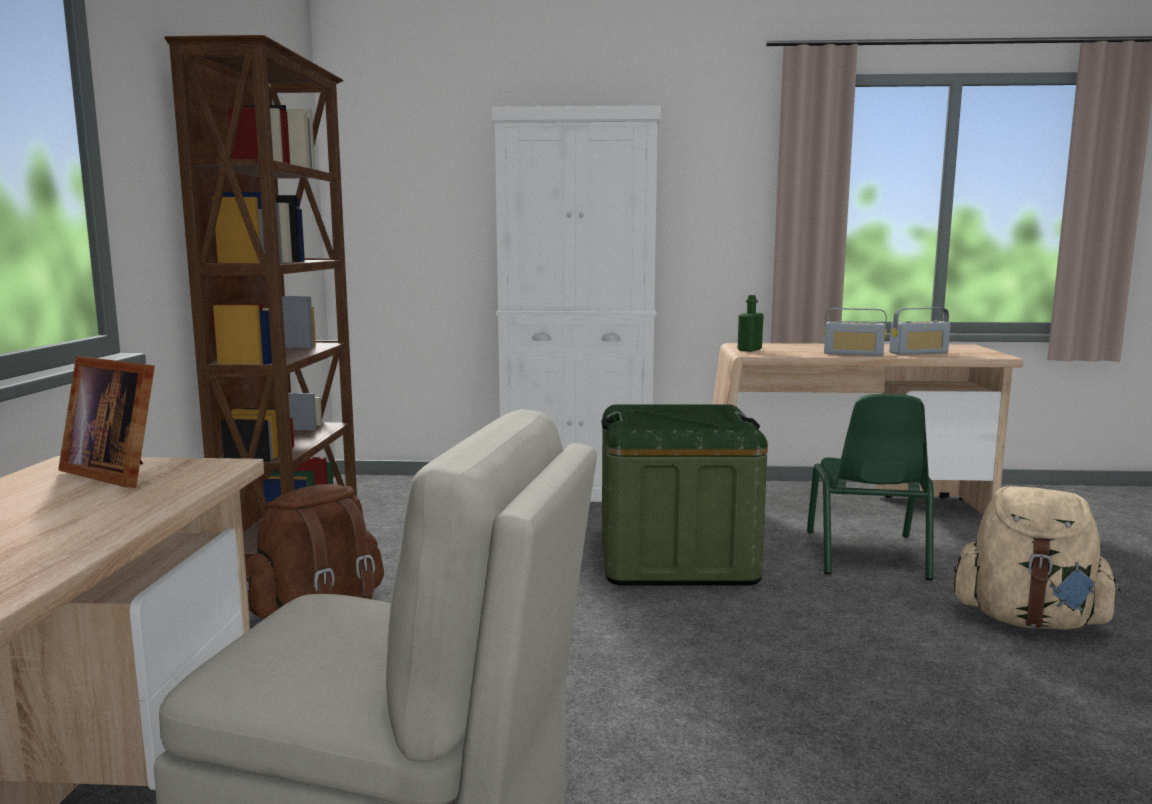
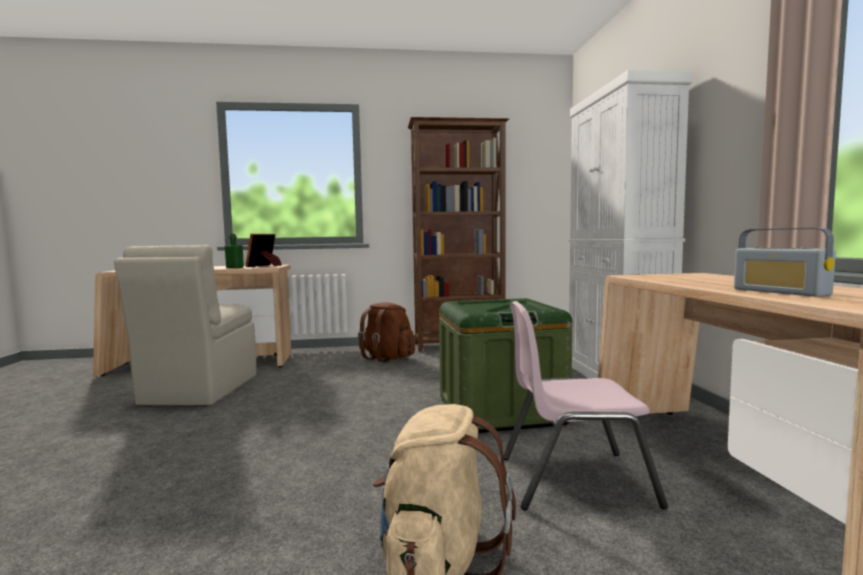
camera: 80 degrees right, 5 degrees down
green bottle [738,295,764,352] -> green bottle moved to [225,234,244,268]
green chair [807,394,934,580] -> pink chair [503,301,668,511]
radio [824,308,887,356] -> none

